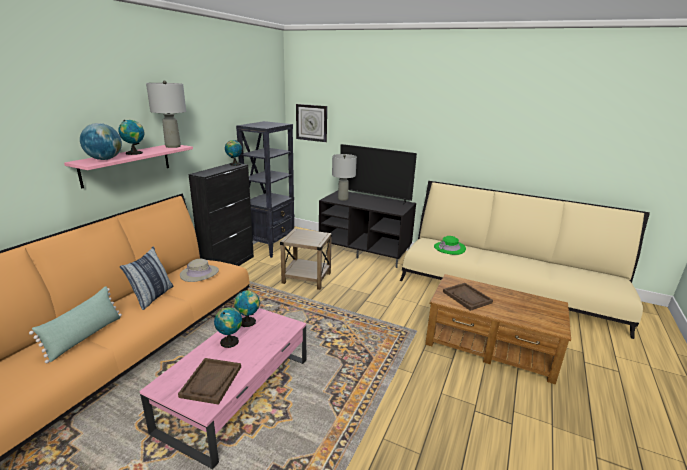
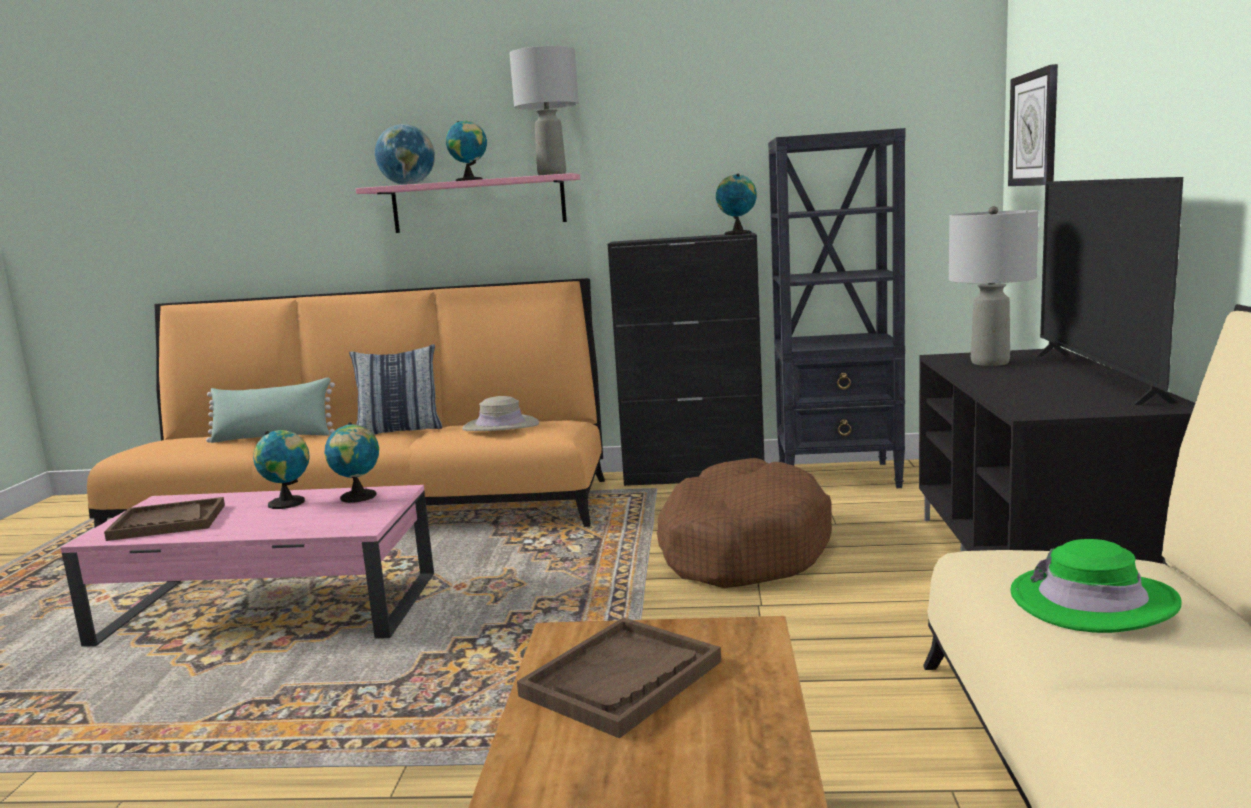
camera: 70 degrees right, 10 degrees down
beige side table [280,228,332,290] -> brown dog bed [657,458,832,588]

